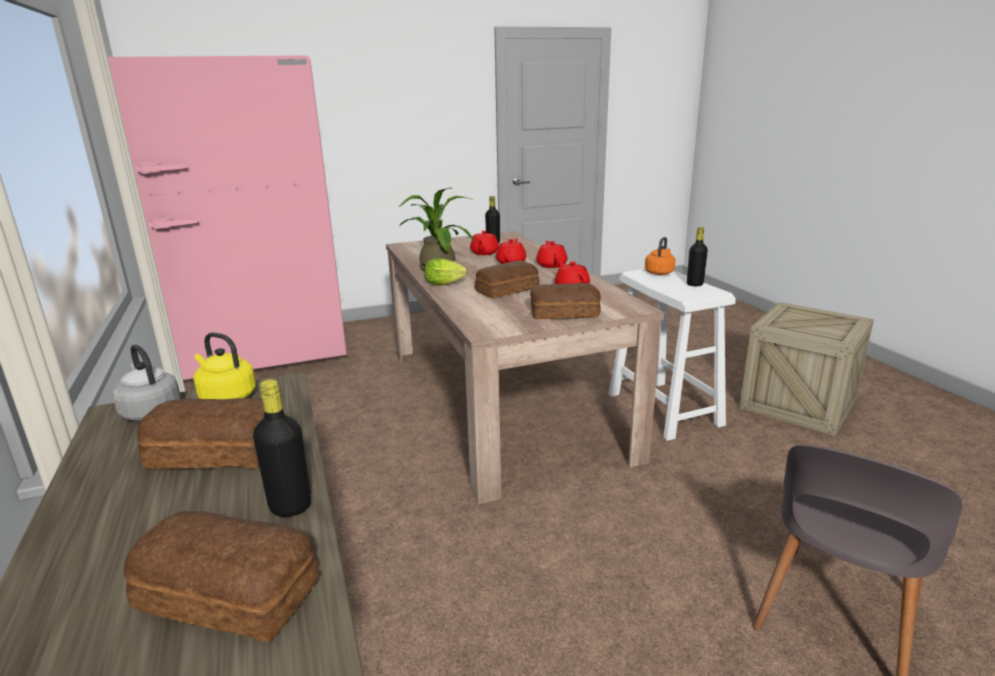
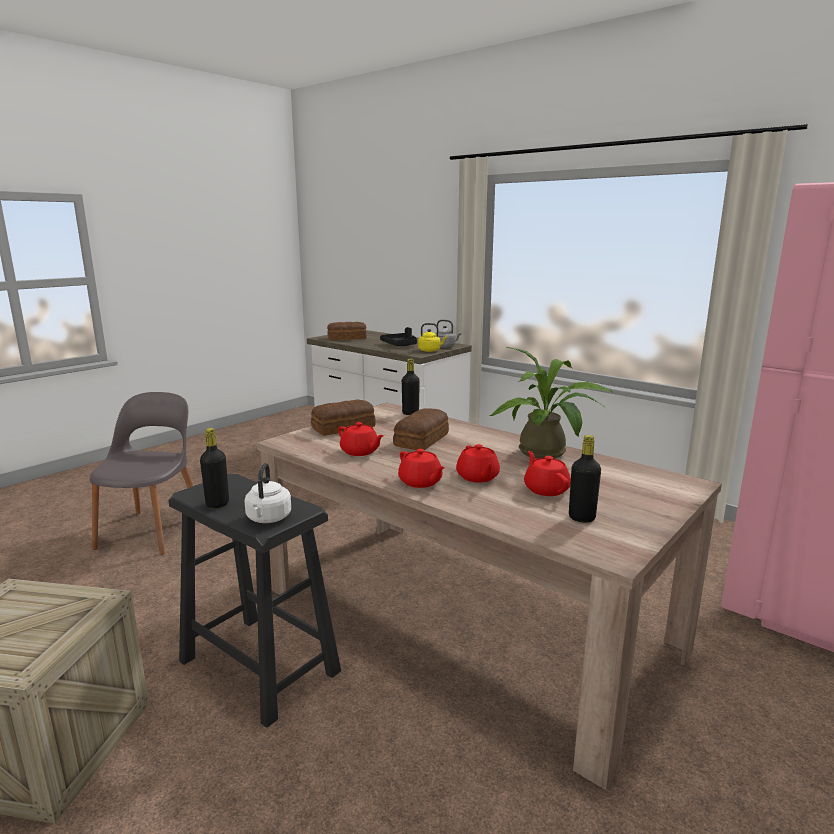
camera: 150 degrees right, 5 degrees down
bread [137,398,264,468] -> black tray [380,327,417,346]
black bottle [253,379,311,517] -> black bottle moved to [402,359,420,415]
lettuce [424,258,468,285] -> none
white stool [608,269,736,441] -> black stool [168,474,341,728]
orange kettle [645,237,675,275] -> white kettle [244,463,291,523]

